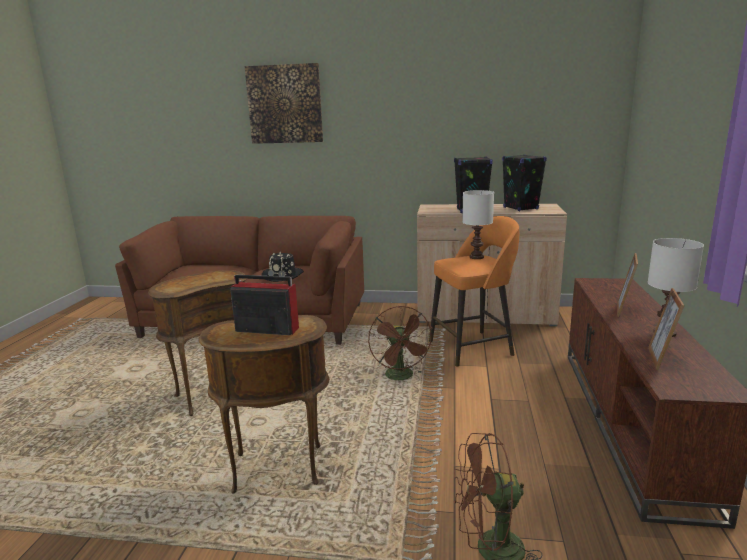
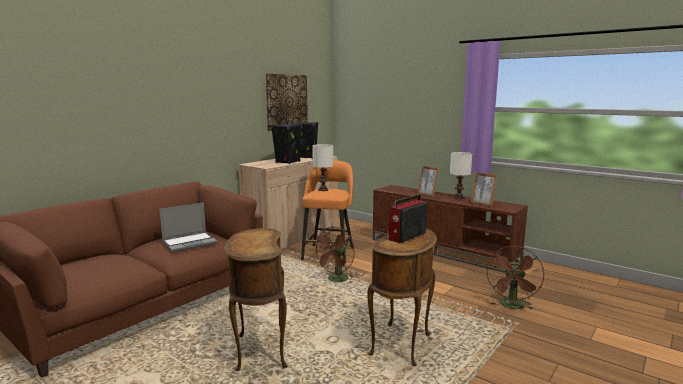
camera: 60 degrees left, 5 degrees down
picture [245,63,323,144] -> picture moved to [265,74,308,131]
black hat [261,252,304,282] -> laptop [159,202,217,252]
brown fan [368,306,433,380] -> brown fan turned 105 degrees clockwise [312,226,355,283]

